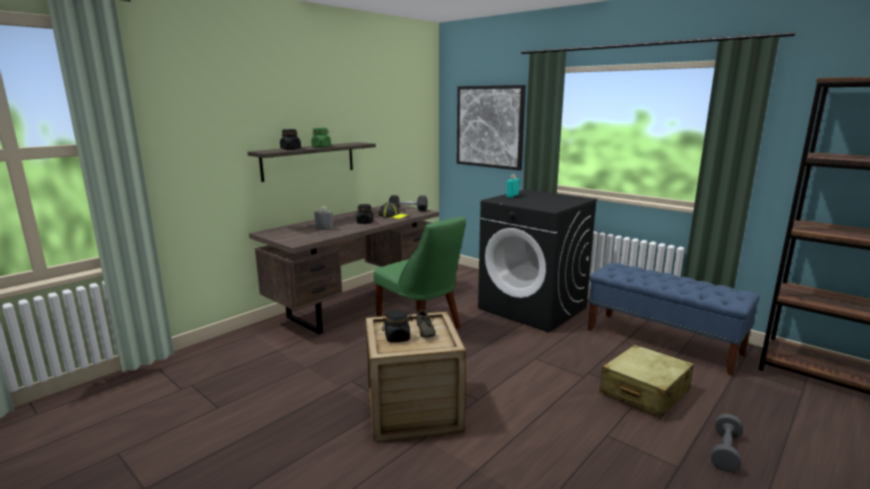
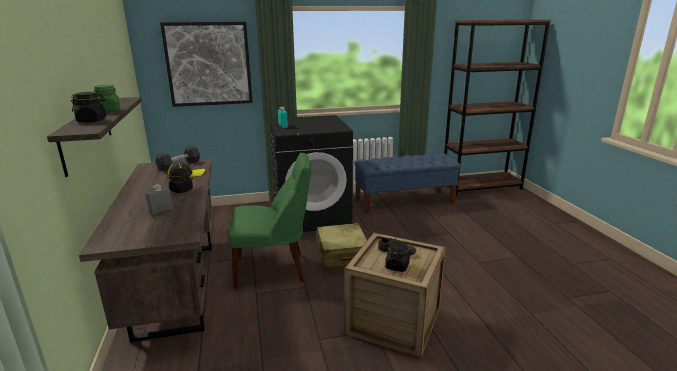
camera: 55 degrees left, 5 degrees up
beige suitcase [599,344,694,418] -> beige suitcase moved to [316,223,367,270]
grey dumbbell [711,414,743,472] -> none

